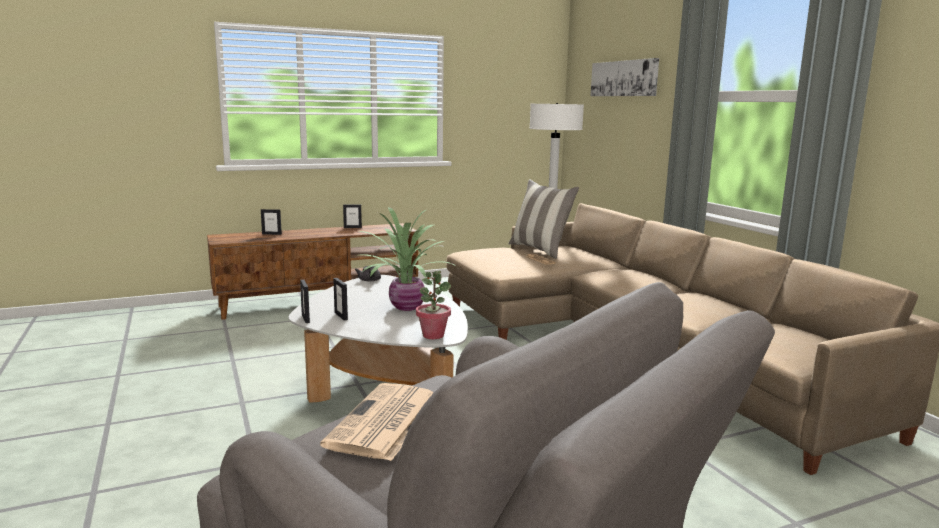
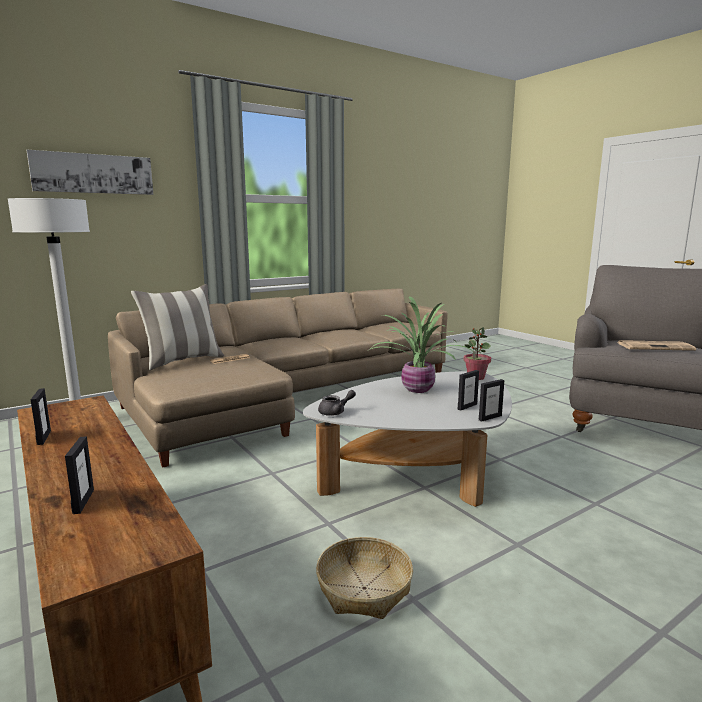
camera: 100 degrees left, 0 degrees up
none -> basket [316,537,413,619]

